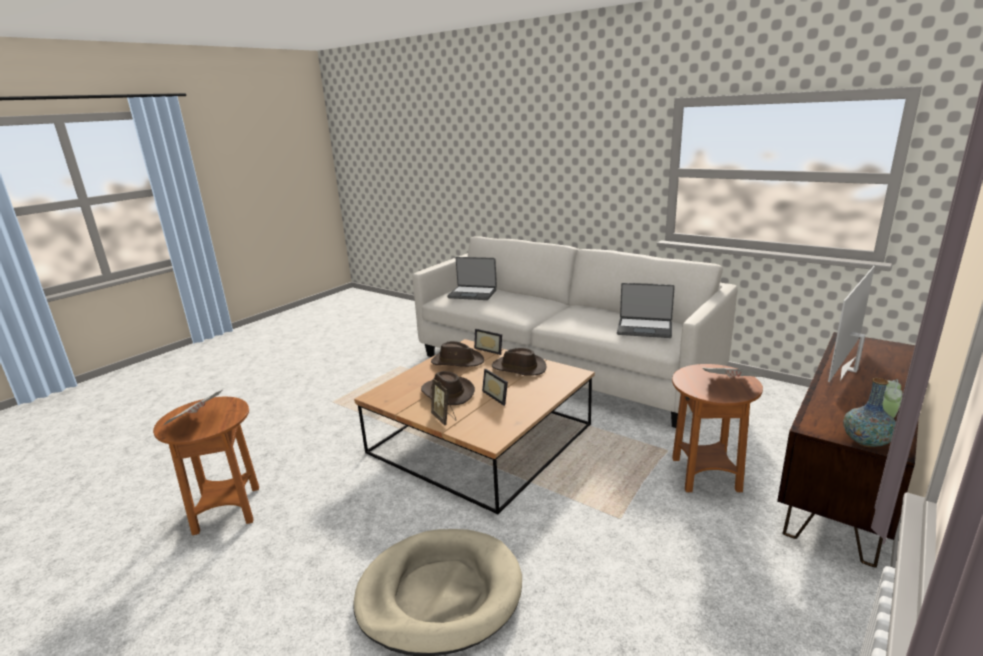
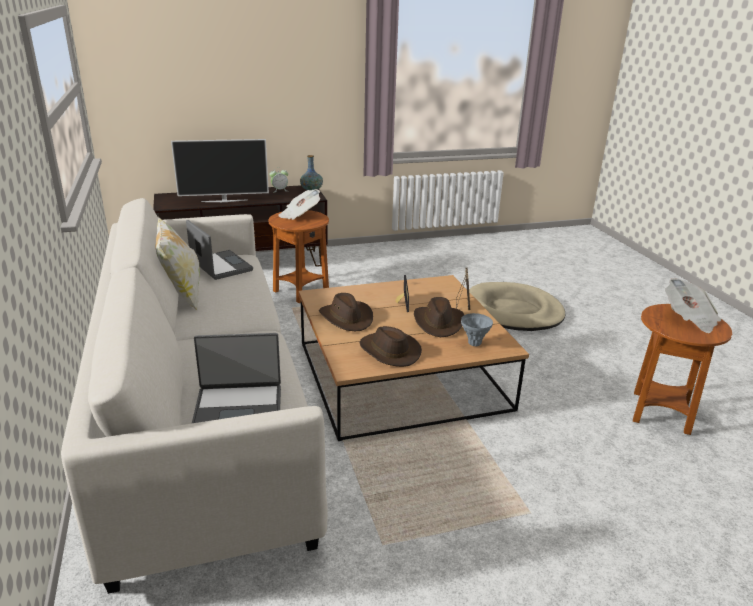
camera: 145 degrees left, 5 degrees up
laptop [447,257,497,300] -> laptop turned 120 degrees clockwise [192,333,281,423]
picture frame [474,329,502,355] -> none
none -> pillow [155,216,200,310]
none -> grey vase [461,313,493,346]

